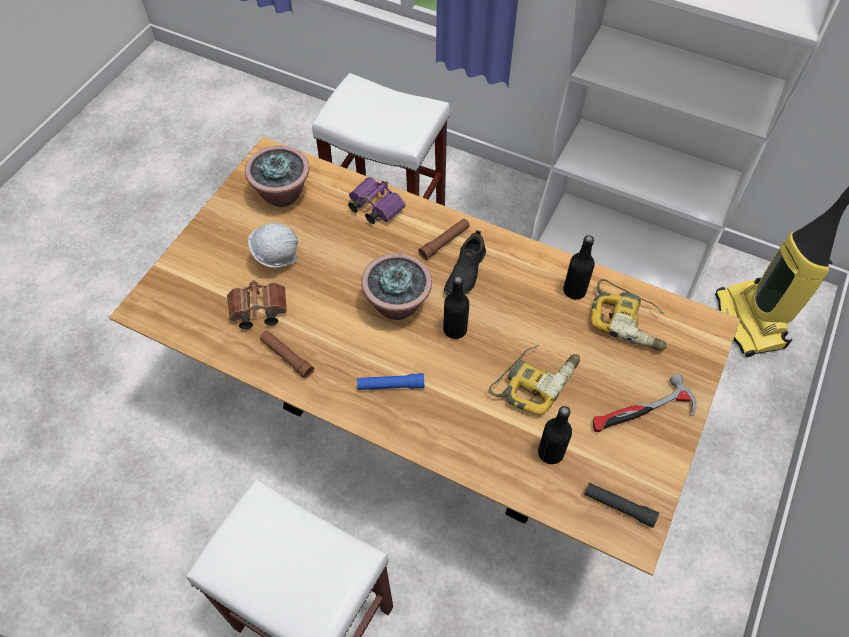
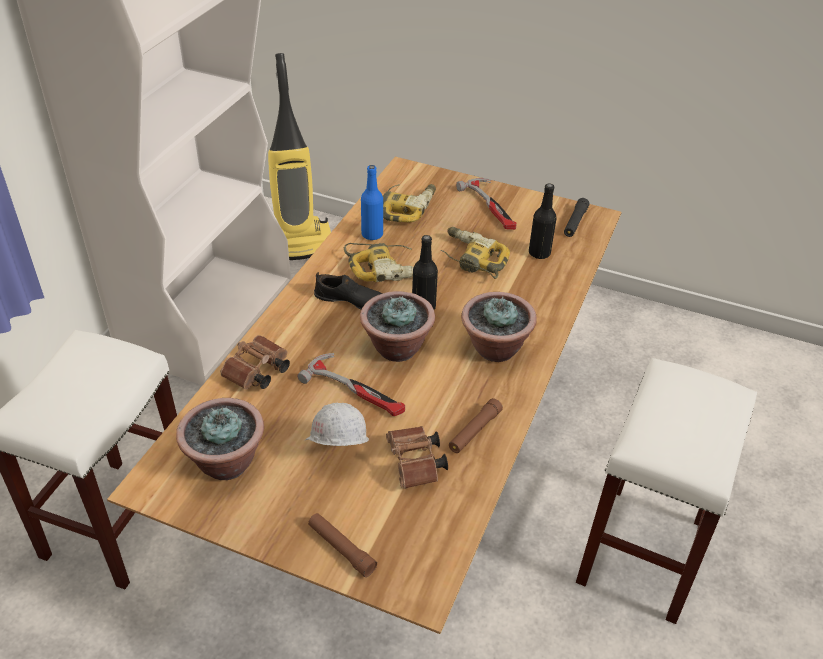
camera: 95 degrees left, 15 degrees down
purple binoculars [348,177,405,224] -> brown binoculars [220,335,290,389]
blue flashlight [357,373,424,390] -> potted plant [461,292,537,362]
brown flashlight [418,219,470,260] -> brown flashlight moved to [308,513,377,577]
black bottle [563,235,595,299] -> blue bottle [361,165,383,240]
none -> hammer [297,353,405,416]
none -> power drill [344,243,414,282]

